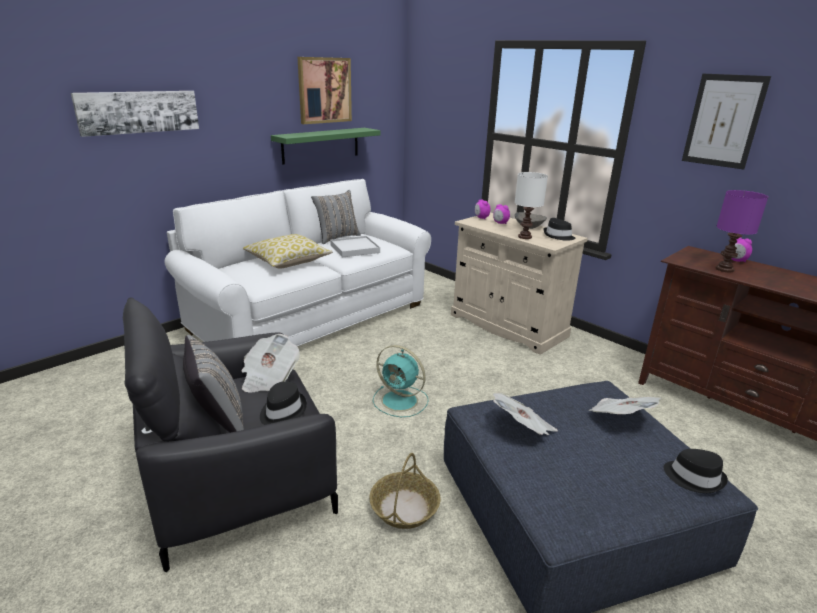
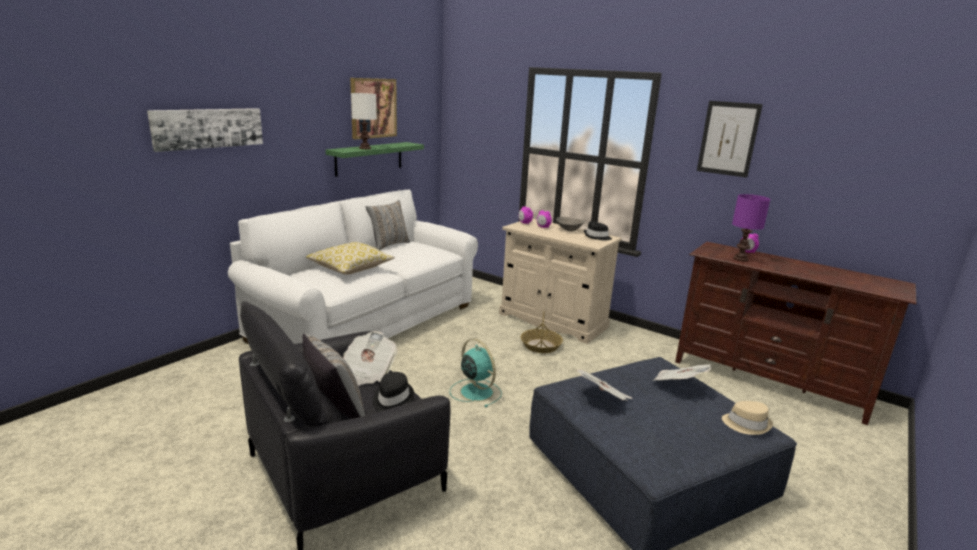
camera: 10 degrees left, 5 degrees down
white tray [330,236,380,258] -> none
basket [369,453,440,529] -> basket moved to [521,312,563,353]
turquoise fan [373,345,429,417] -> turquoise fan turned 150 degrees counterclockwise [450,339,502,407]
white table lamp [515,172,548,239] -> white table lamp moved to [351,93,377,149]
black hat [663,449,728,493] -> beige hat [722,401,773,435]

